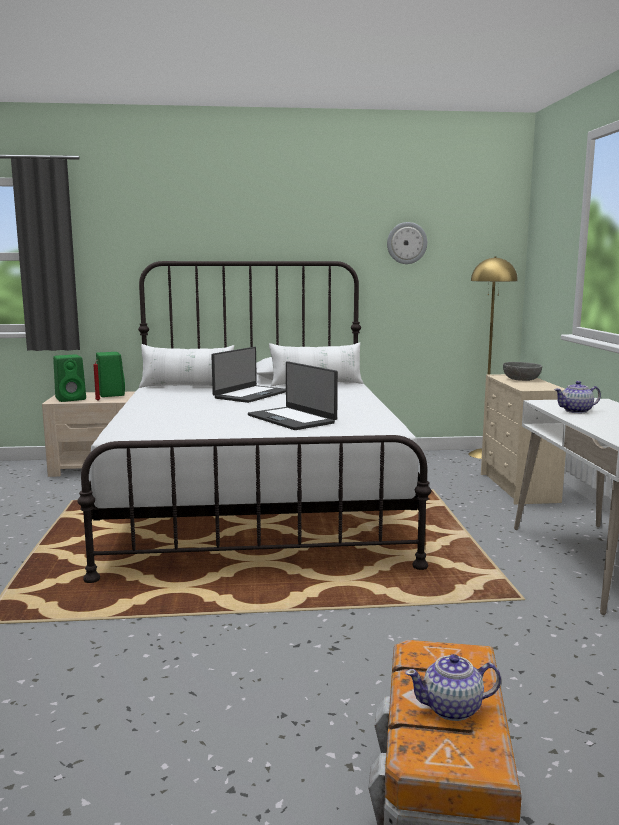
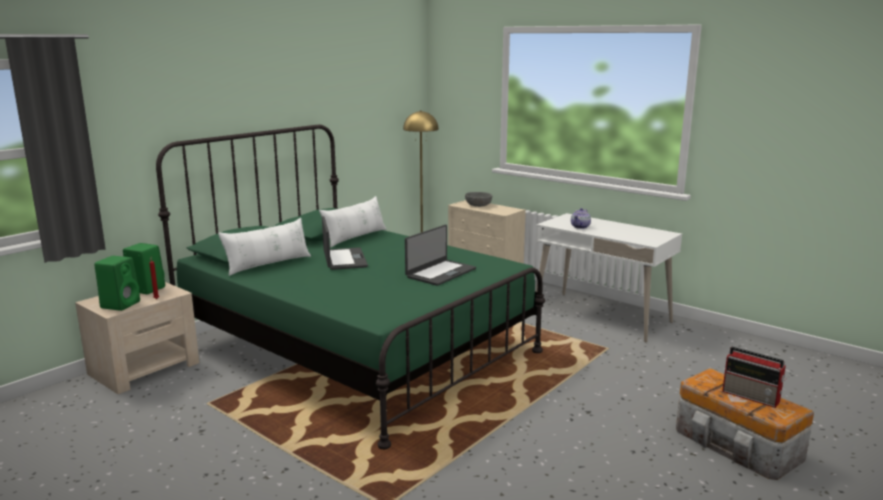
camera: 45 degrees left, 5 degrees up
white bed [77,261,431,583] -> green bed [156,125,545,449]
laptop [248,361,338,430] -> laptop turned 60 degrees counterclockwise [405,225,476,286]
wall clock [387,222,427,264] -> none
teapot [405,654,501,721] -> radio [722,347,786,408]

